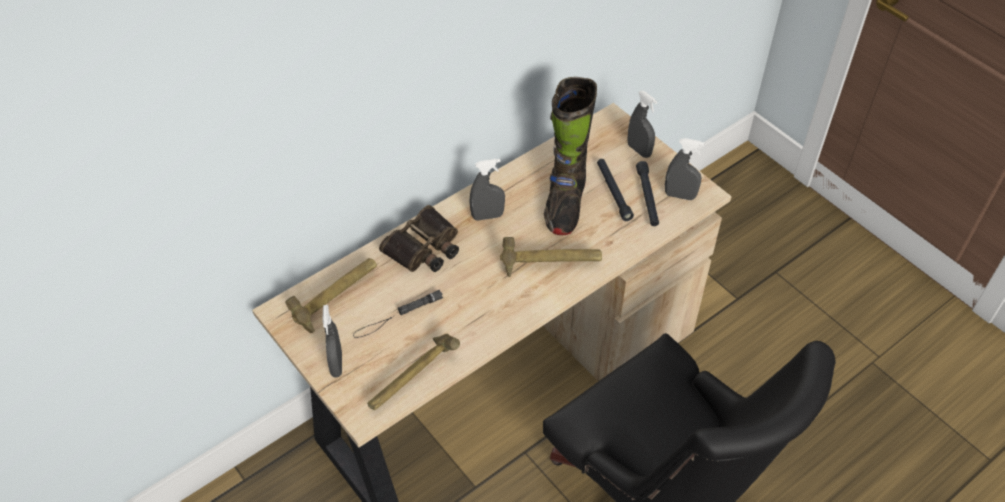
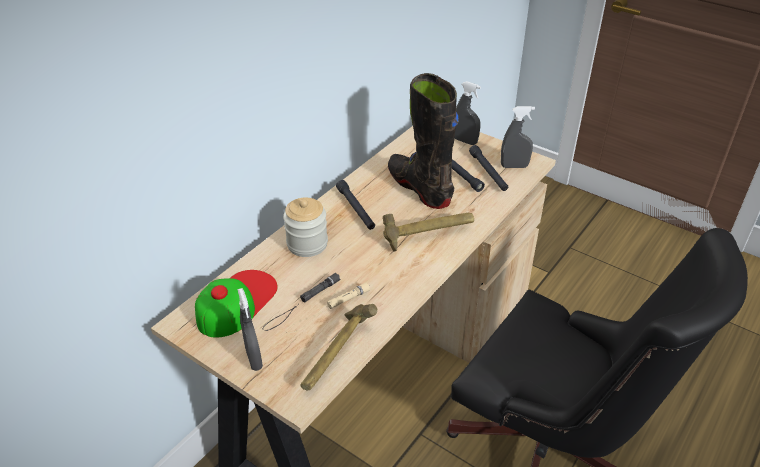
camera: 15 degrees left, 10 degrees down
hammer [285,258,377,333] -> cap [195,270,278,338]
binoculars [379,205,459,272] -> jar [283,197,328,257]
grey spray bottle [469,159,505,221] -> black flashlight [336,180,375,230]
black boot [544,77,597,235] -> black boot turned 150 degrees clockwise [388,73,459,209]
none -> beige flashlight [285,282,370,333]

